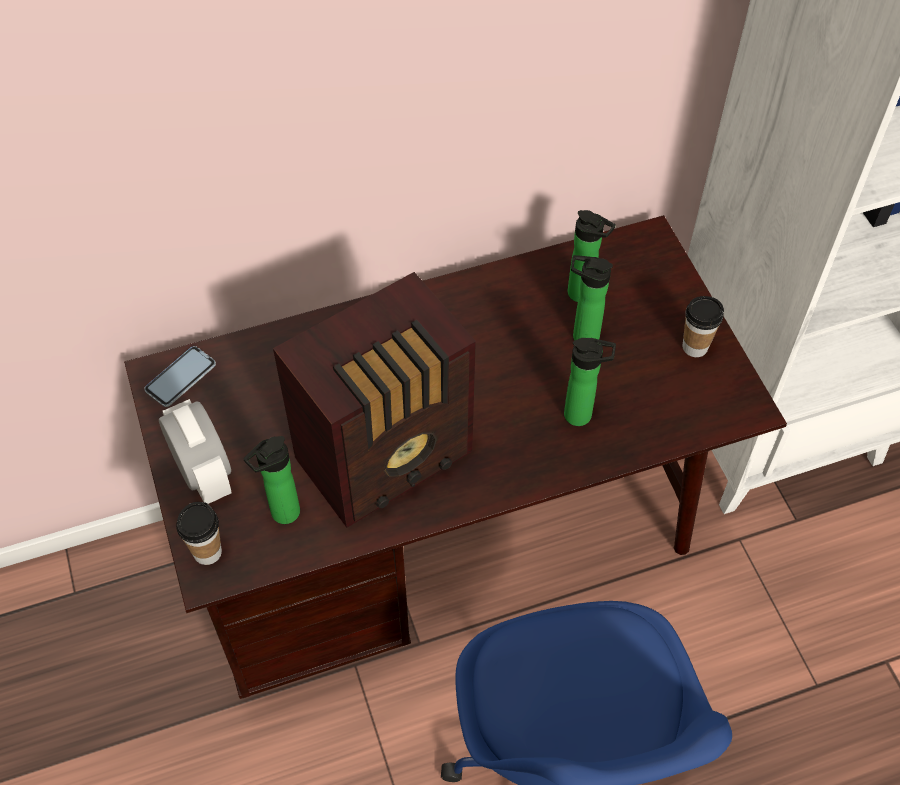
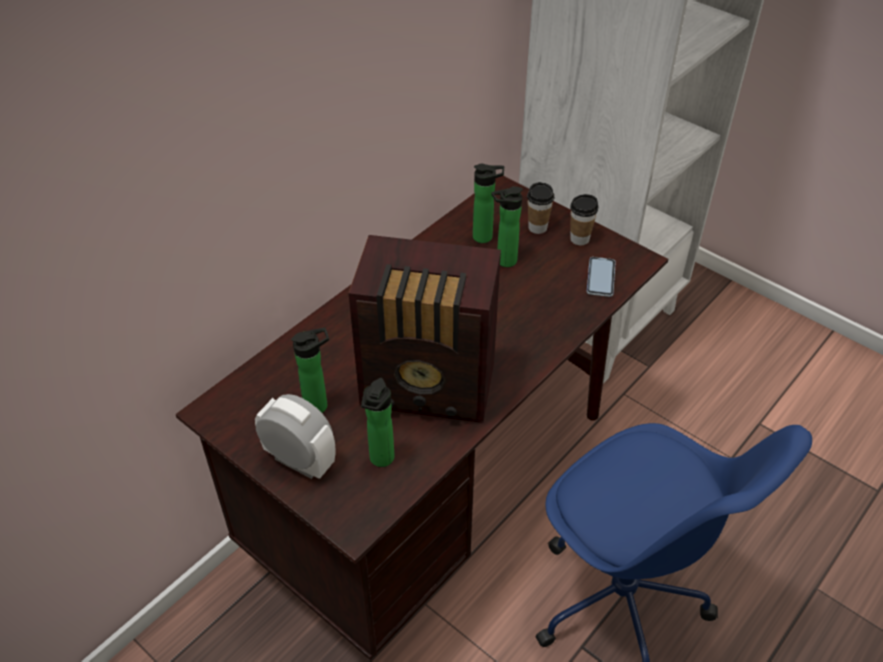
camera: 30 degrees left, 10 degrees down
phone [144,346,216,407] -> phone moved to [587,257,616,297]
cup [176,502,222,565] -> cup moved to [527,182,554,234]
radio [273,272,476,528] -> radio turned 75 degrees clockwise [349,235,501,423]
bottle [564,338,616,426] -> bottle moved to [291,327,329,413]

